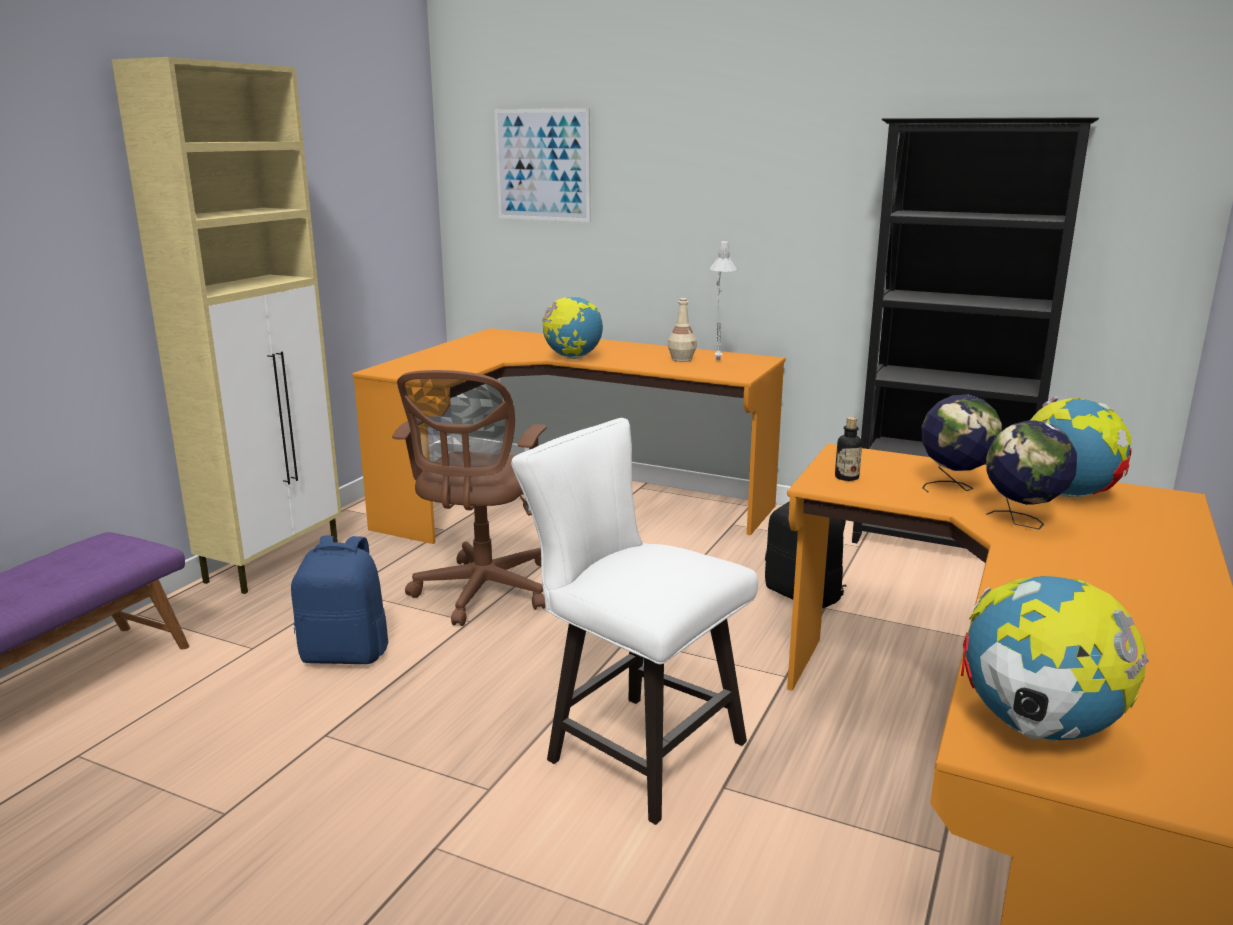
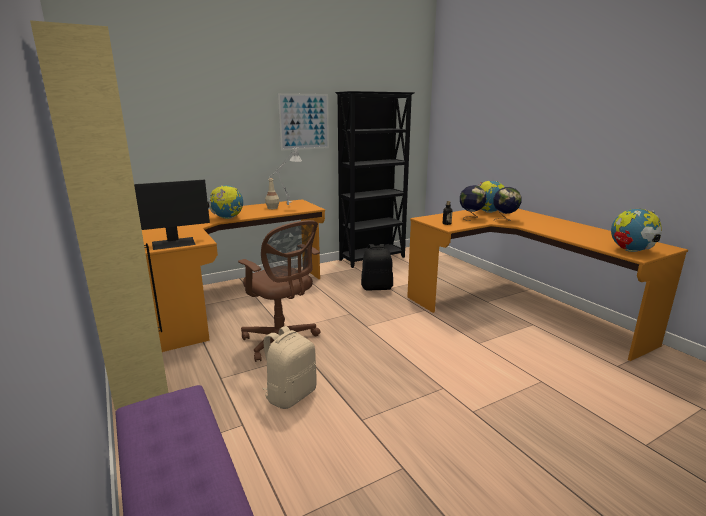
camera: 55 degrees left, 0 degrees up
blue backpack [291,536,388,664] -> beige backpack [263,326,317,409]
picture [494,108,591,222] -> picture moved to [278,93,329,151]
white chair [511,418,758,825] -> none
none -> monitor [134,180,210,250]

